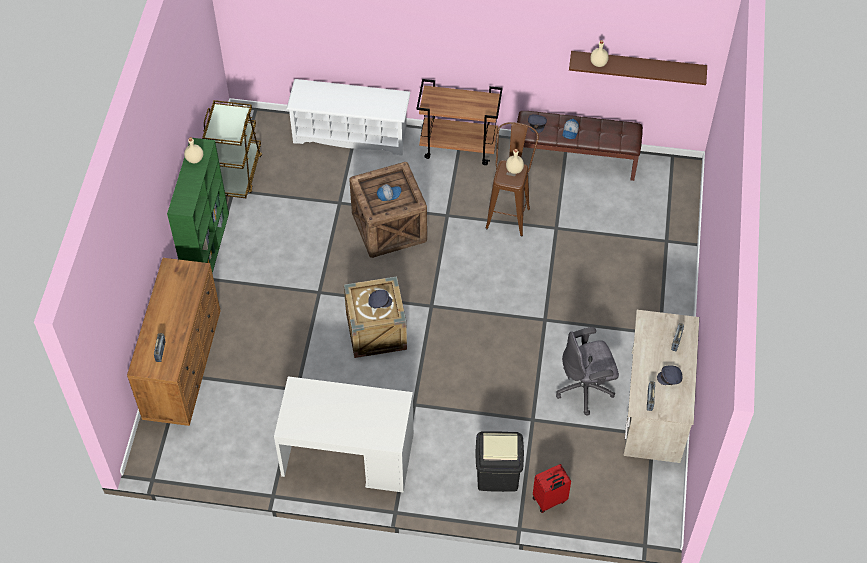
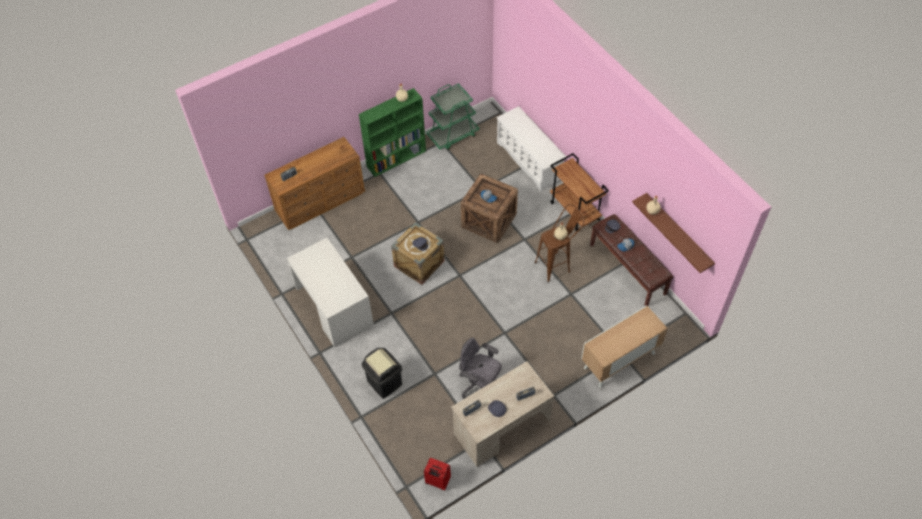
camera: 50 degrees right, 0 degrees up
brown cart [202,100,262,198] -> green cart [426,83,479,150]
red suitcase [532,464,571,513] -> red suitcase moved to [424,458,451,490]
none -> cabinet [581,305,668,388]

